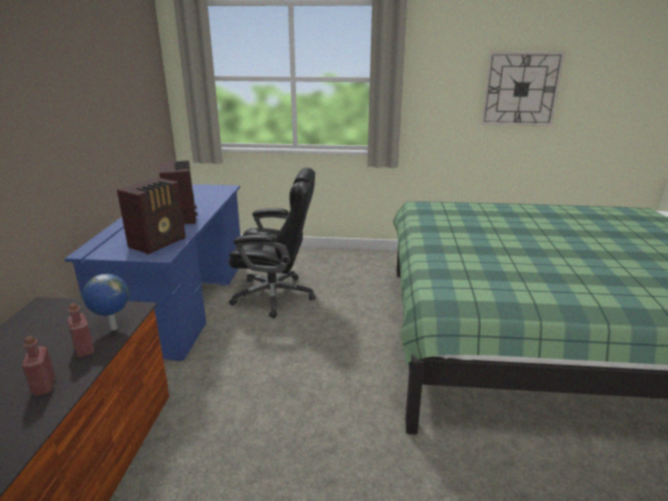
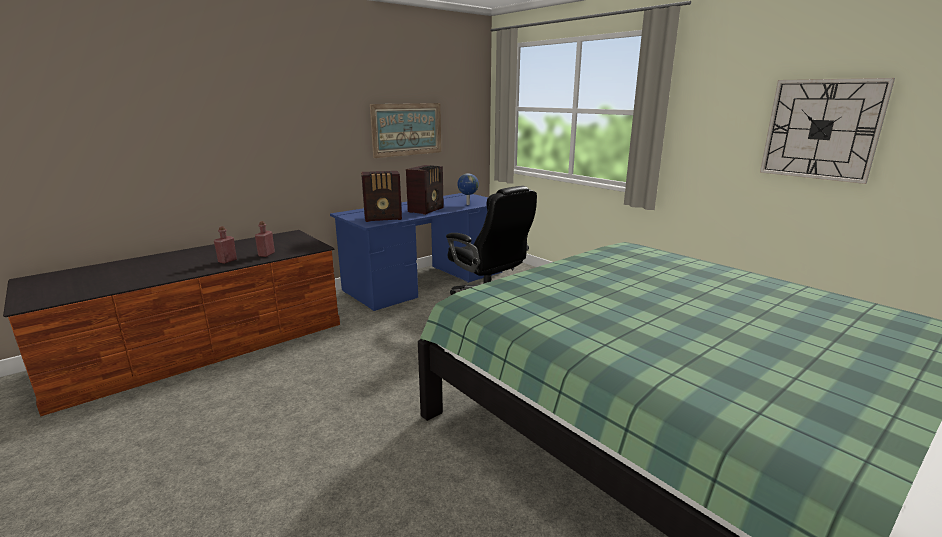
camera: 45 degrees right, 5 degrees down
globe [83,274,129,331] -> globe moved to [457,173,479,205]
none -> picture [370,103,441,158]

